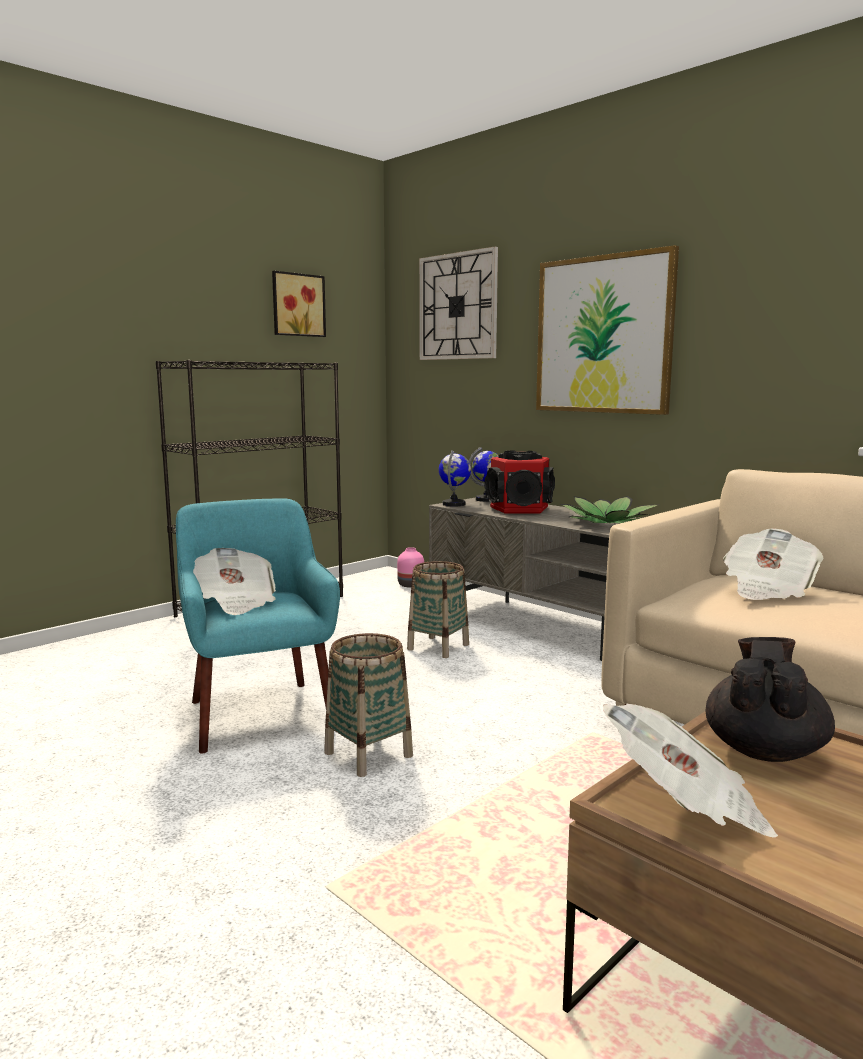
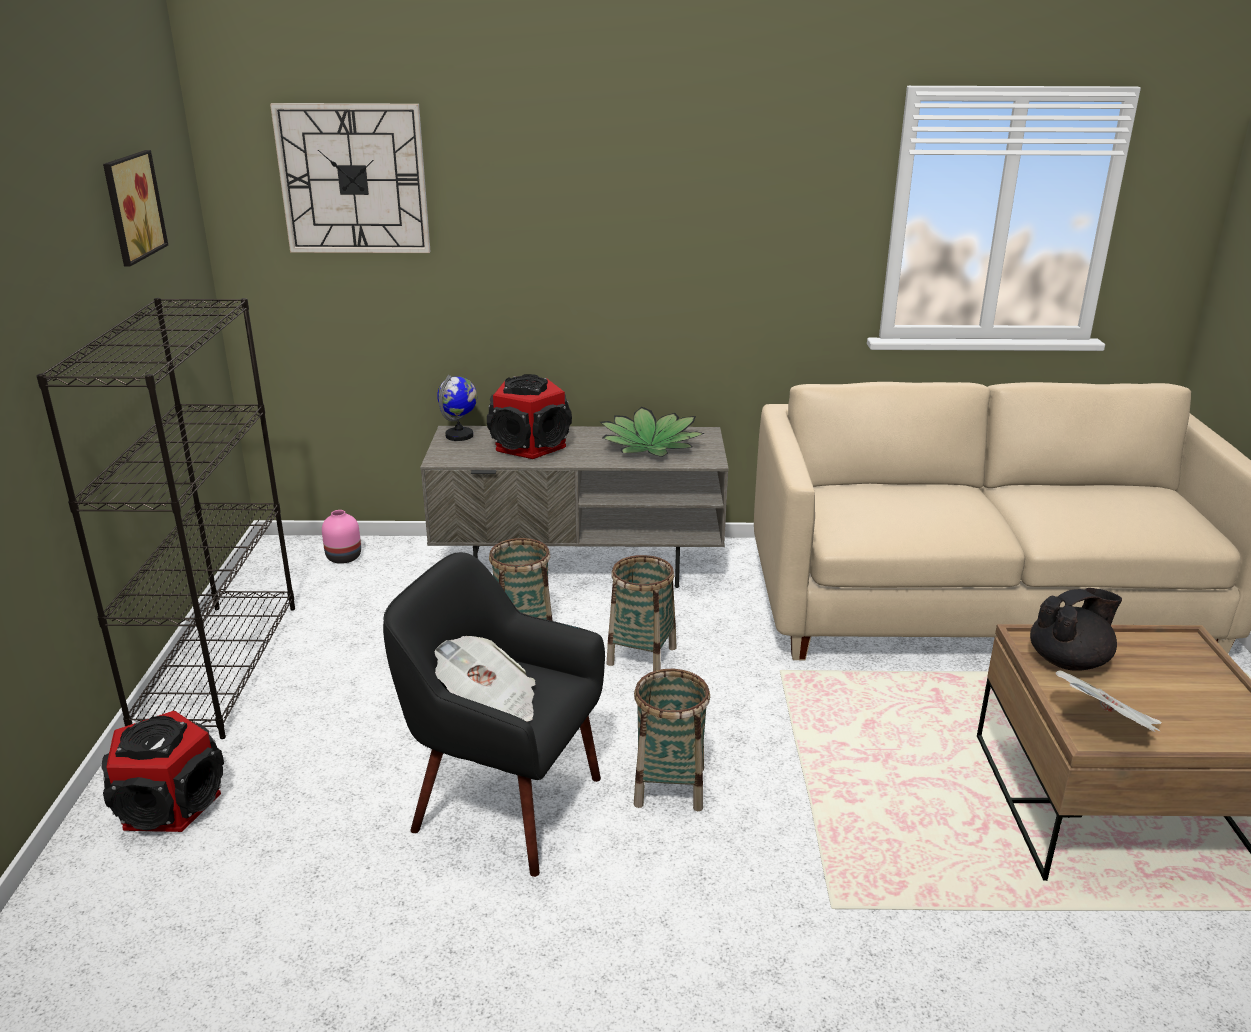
camera: 45 degrees left, 15 degrees up
turquoise armchair [176,498,340,754] -> black armchair [383,552,605,877]
globe [439,450,471,507] -> none
picture [536,245,679,415] -> none
black teapot [705,637,835,762] -> black teapot turned 90 degrees clockwise [1030,588,1122,671]
newspaper [723,528,824,600] -> none
none -> speaker [101,711,224,832]
none -> basket [607,555,677,671]

